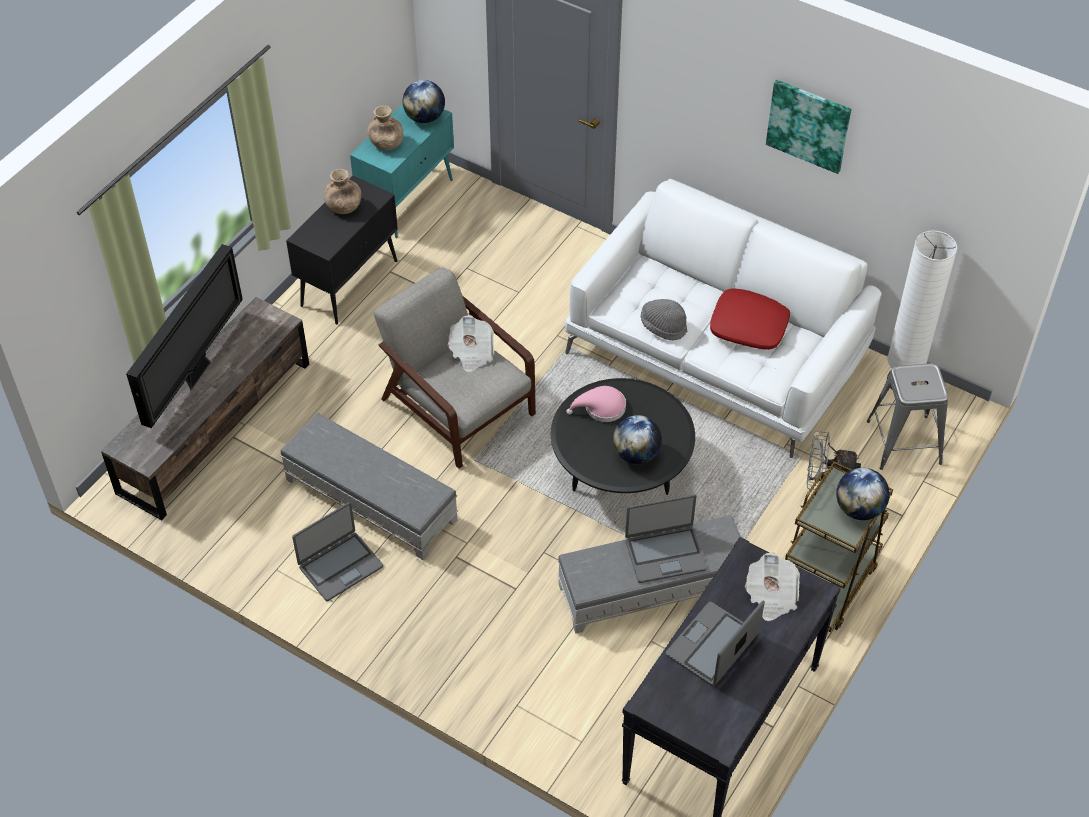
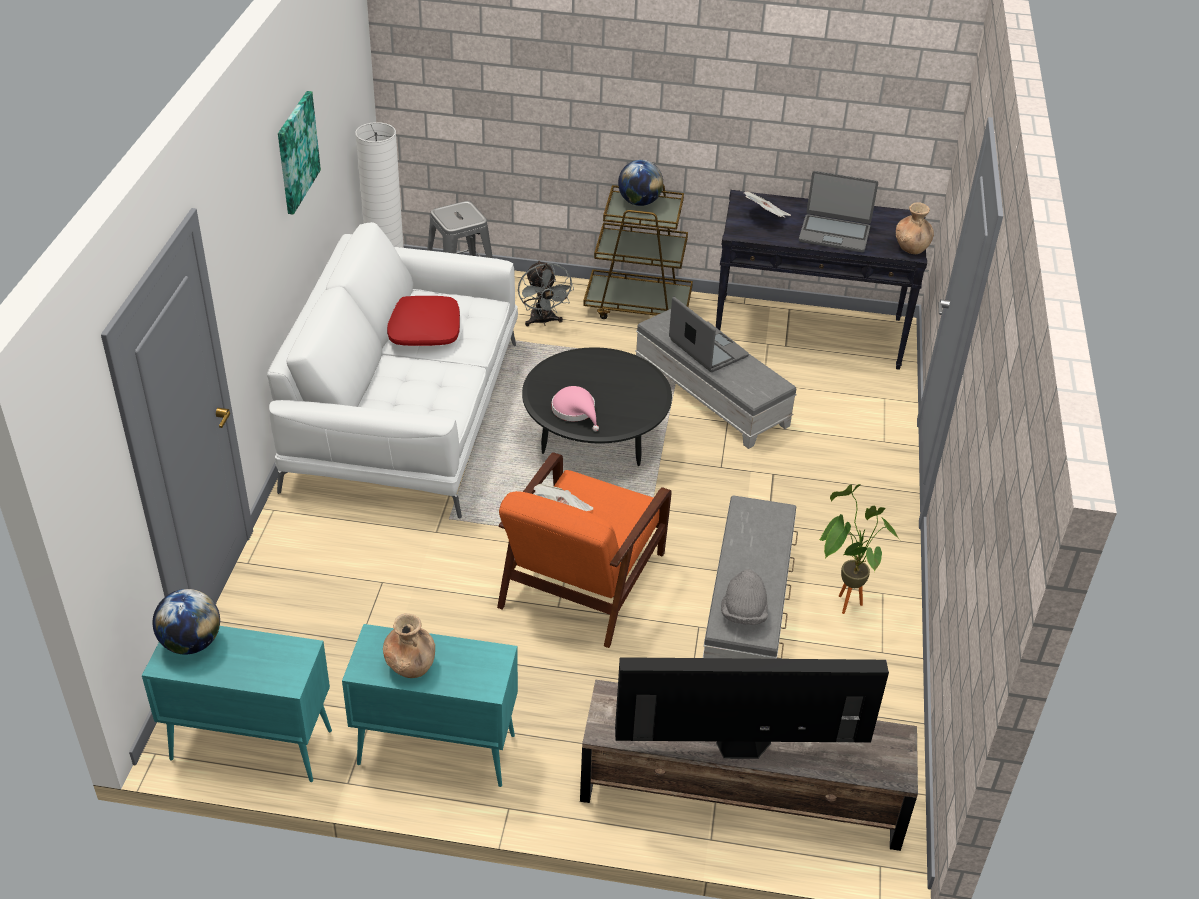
camera: 115 degrees left, 10 degrees down
black cabinet [286,175,398,325] -> turquoise cabinet [342,624,518,787]
laptop [292,502,383,601] -> potted plant [819,484,900,614]
brown vase [367,105,403,150] -> brown vase moved to [896,202,934,254]
grey armchair [374,268,536,469] -> orange armchair [497,452,671,648]
globe [613,415,662,464] -> none
grey hat [641,299,687,340] -> grey hat moved to [721,569,768,625]

